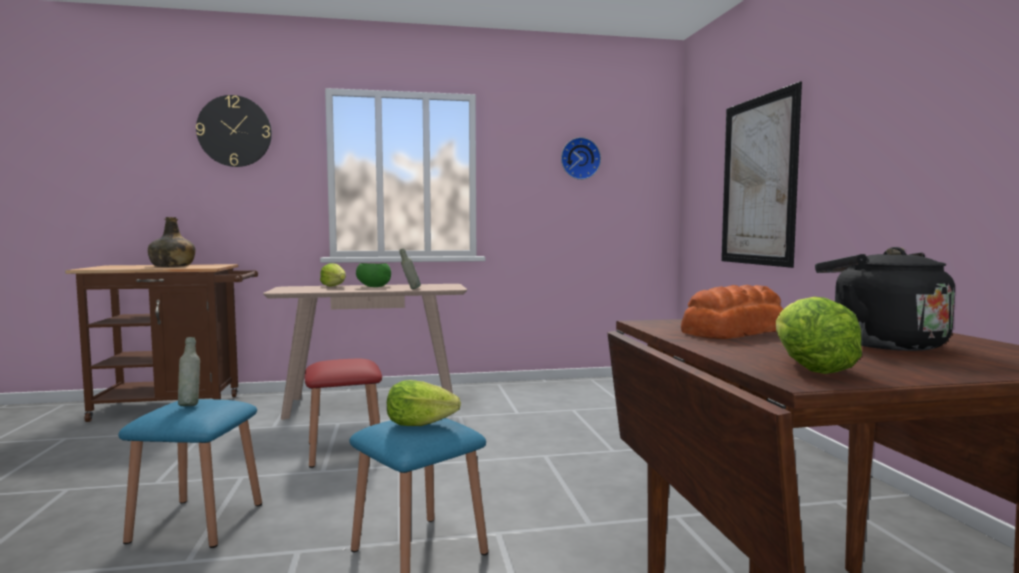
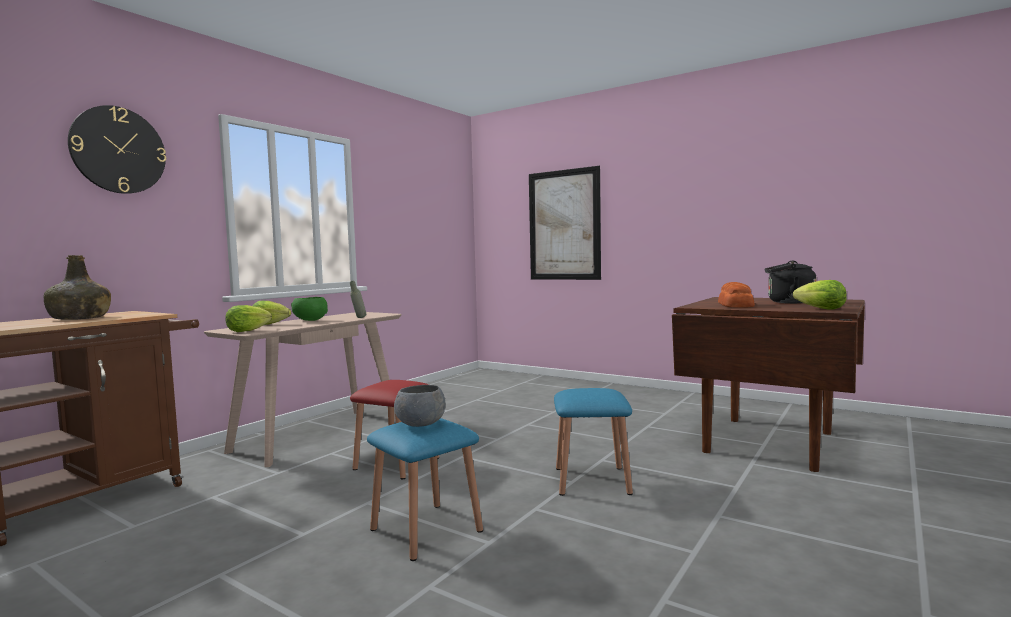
camera: 45 degrees left, 0 degrees up
grey bottle [178,337,200,406] -> grey bowl [394,385,445,427]
lettuce [387,380,461,426] -> lettuce moved to [225,305,272,332]
wall clock [561,137,601,180] -> none

